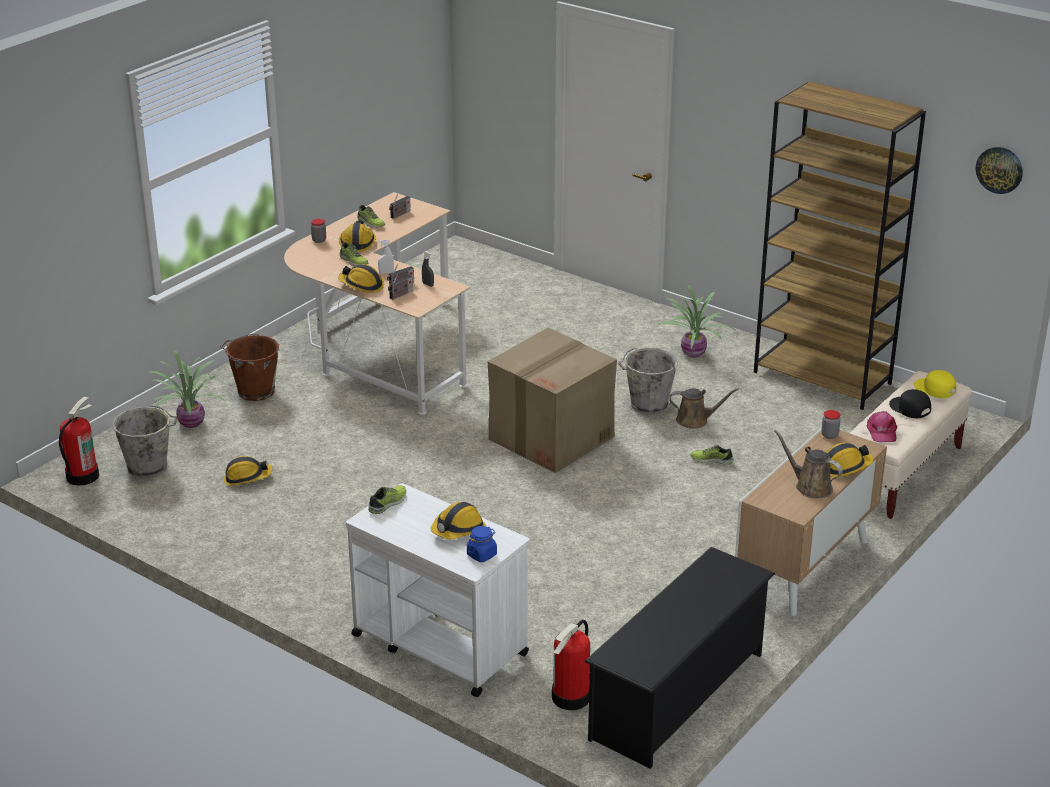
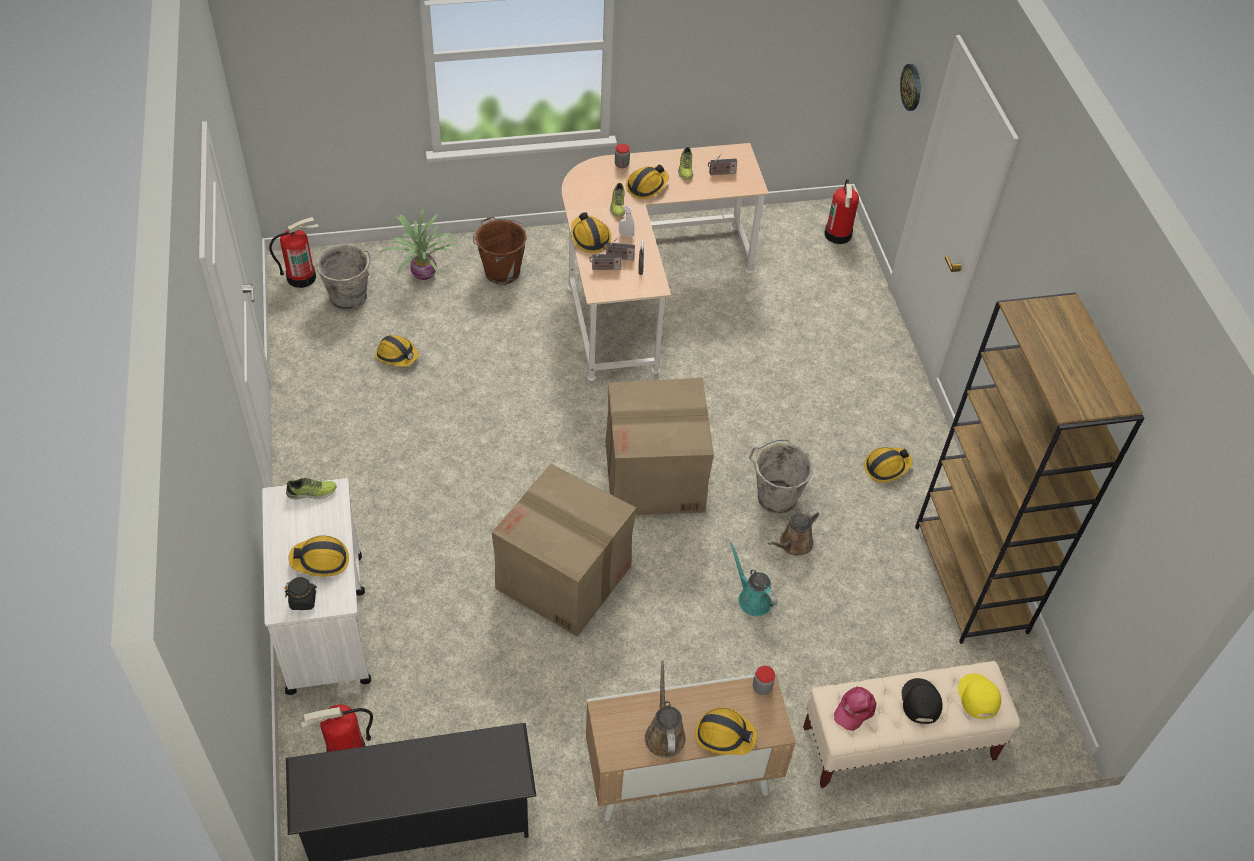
camera: 40 degrees right, 20 degrees up
blue jar [467,526,497,562] -> black jar [285,577,317,610]
potted plant [656,285,735,357] -> hard hat [864,447,912,482]
brown watering can [669,388,739,429] -> brown watering can turned 90 degrees clockwise [768,509,819,556]
shoe [691,445,733,464] -> turquoise watering can [730,542,778,616]
wall clock [976,147,1023,194] -> wall clock moved to [900,64,920,111]
none -> cardboard box [492,464,636,636]
none -> fire extinguisher [824,179,859,244]

